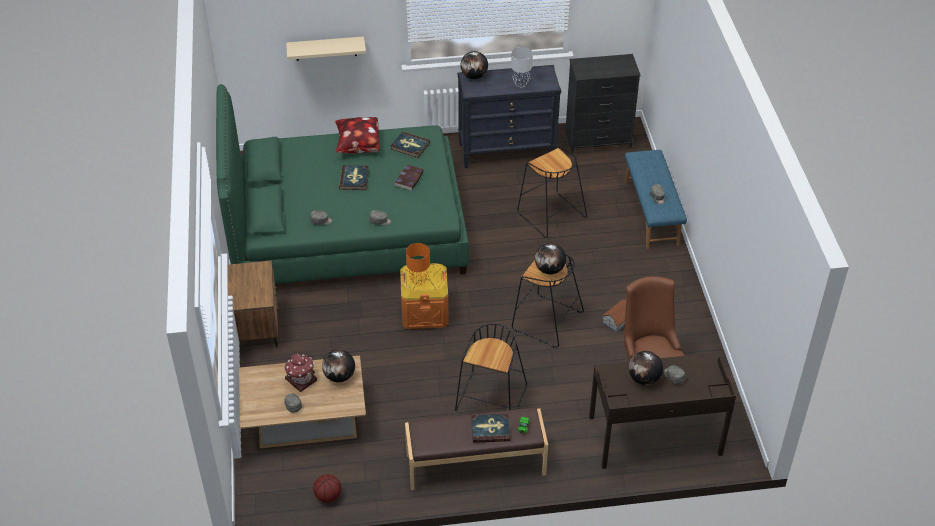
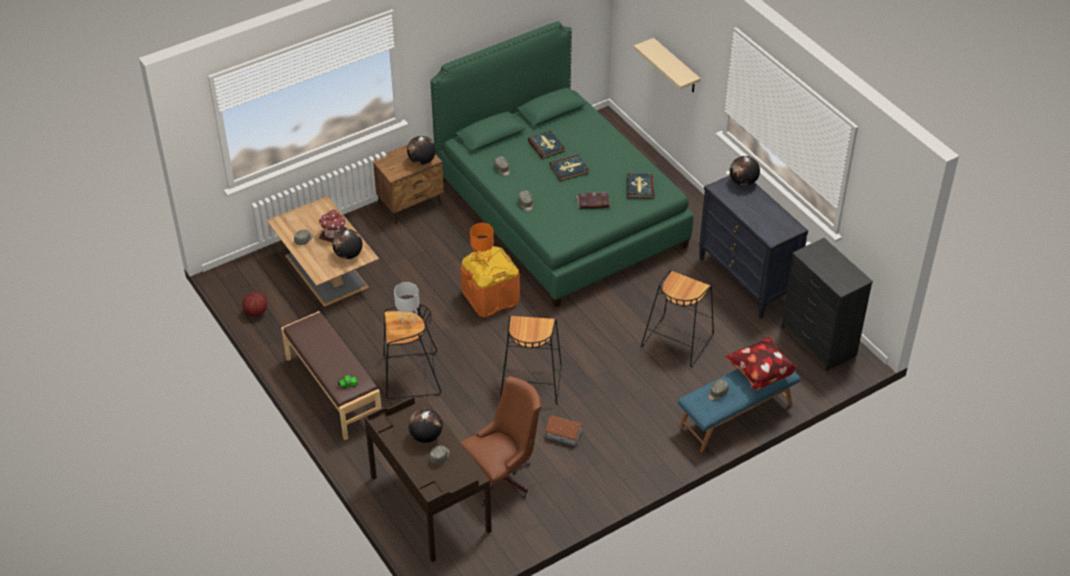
camera: 65 degrees right, 0 degrees up
pillow [335,117,380,153] -> pillow moved to [725,337,797,390]
book [471,414,510,443] -> book moved to [528,130,565,159]
grey table lamp [511,47,533,87] -> grey table lamp moved to [394,282,419,325]
globe [535,243,566,274] -> globe moved to [407,136,436,165]

